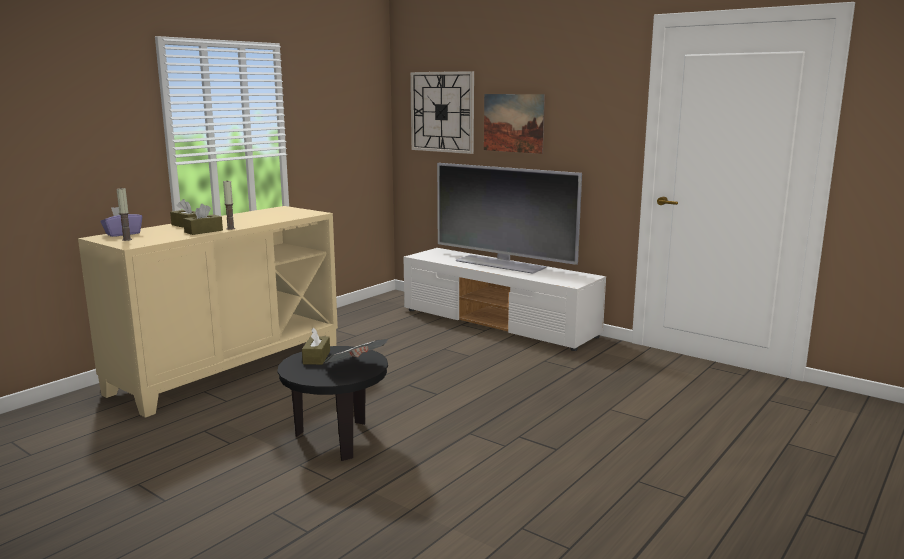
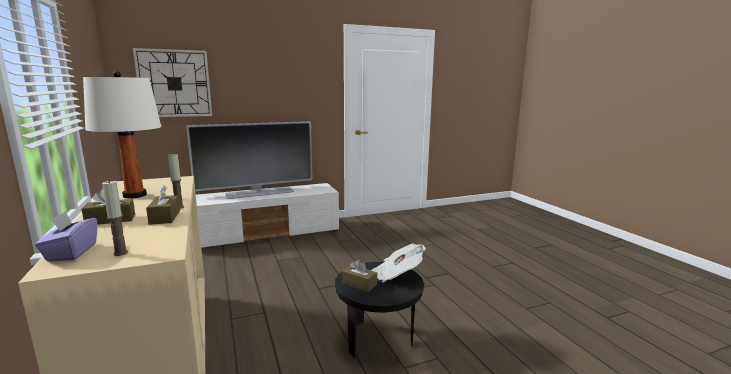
camera: 60 degrees left, 0 degrees up
picture [484,94,545,154] -> none
none -> white table lamp [83,71,162,199]

